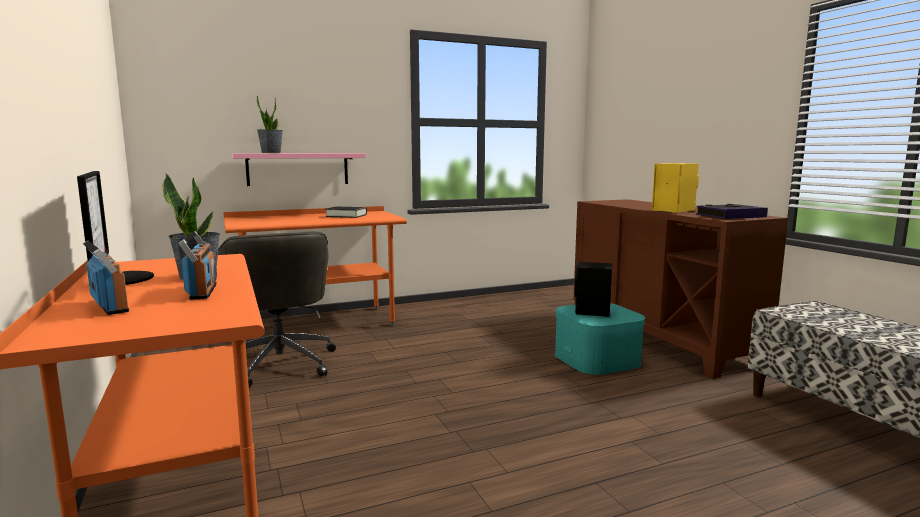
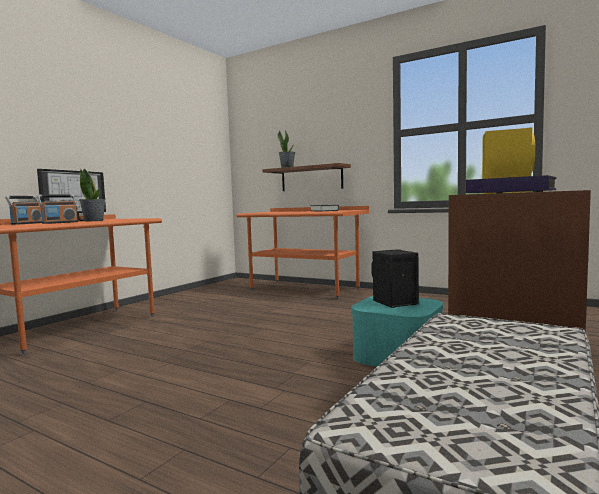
camera: 55 degrees right, 5 degrees down
grey office chair [218,231,336,387] -> none
pink shelf [232,153,366,186] -> brown shelf [262,163,351,191]

